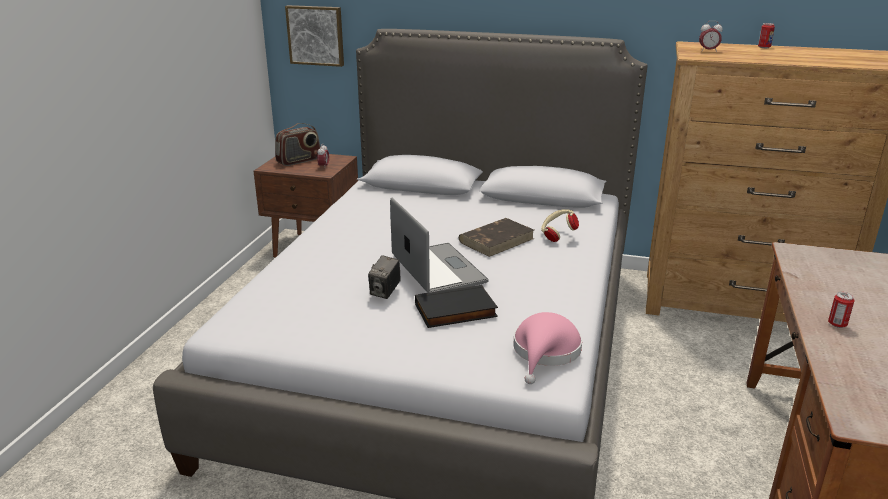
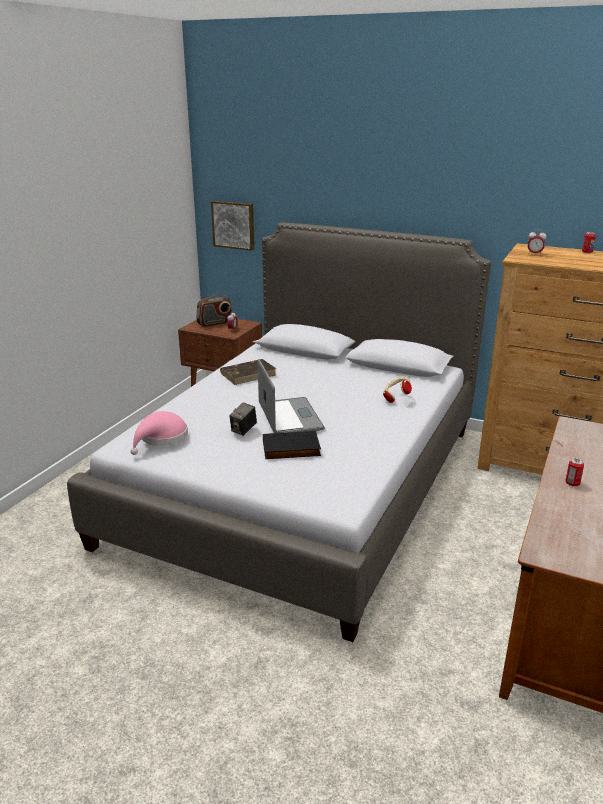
camera: 10 degrees right, 0 degrees up
brown book [459,218,534,257] -> brown book moved to [220,359,276,385]
pink hat [514,312,582,384] -> pink hat moved to [130,411,188,455]

